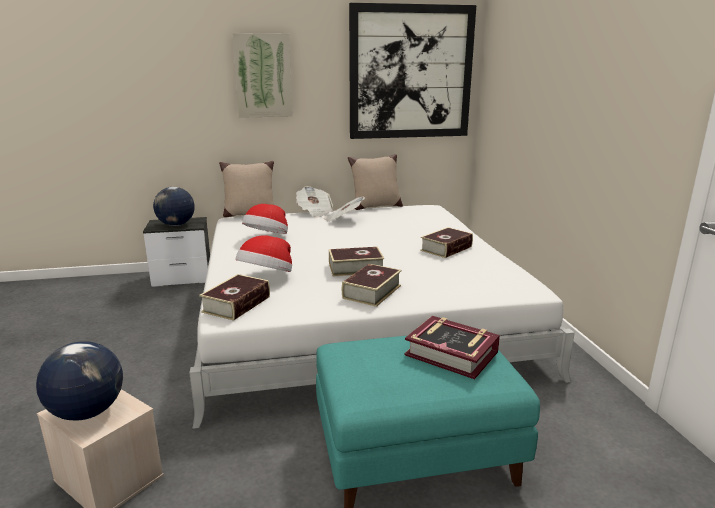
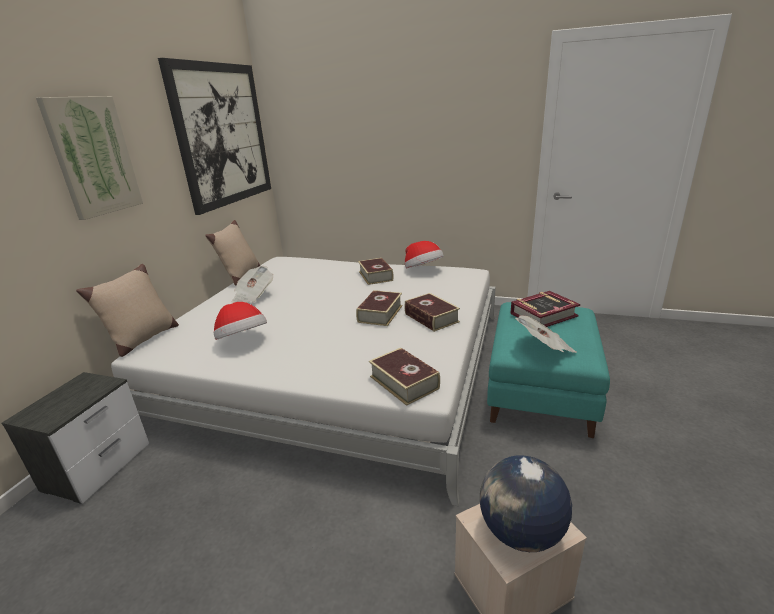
camera: 60 degrees left, 5 degrees up
globe [153,187,195,226] -> none
hat [236,235,292,272] -> hat moved to [405,241,444,268]
newspaper [296,186,334,217] -> newspaper moved to [515,315,577,353]

